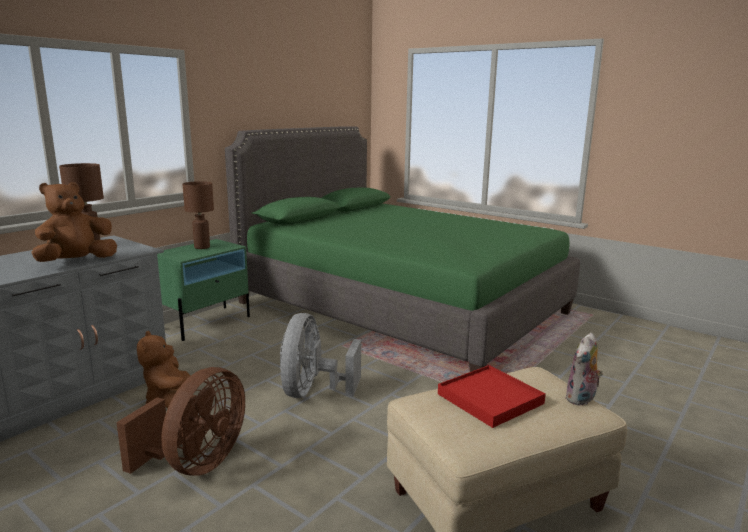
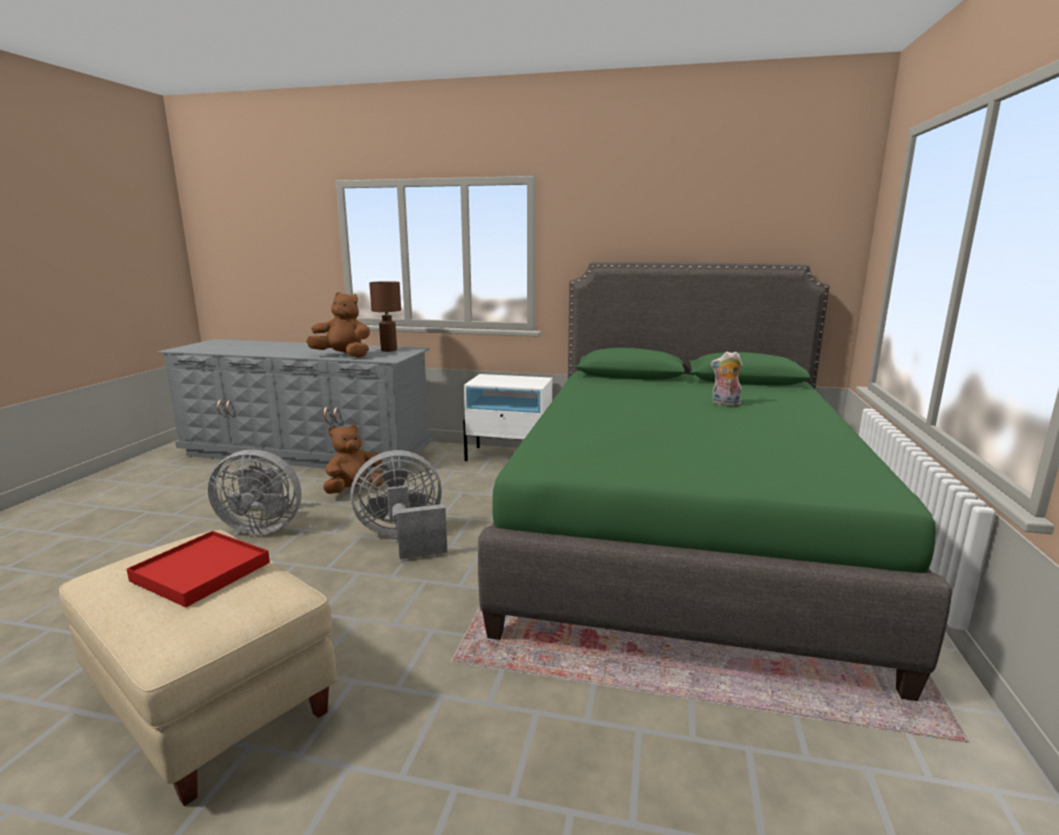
camera: 65 degrees right, 0 degrees up
brown fan [116,367,245,476] -> grey fan [208,449,301,535]
green nightstand [157,239,250,341] -> white nightstand [463,374,553,461]
brown table lamp [182,181,214,249] -> none
plush toy [565,333,603,406] -> plush toy moved to [710,351,743,406]

